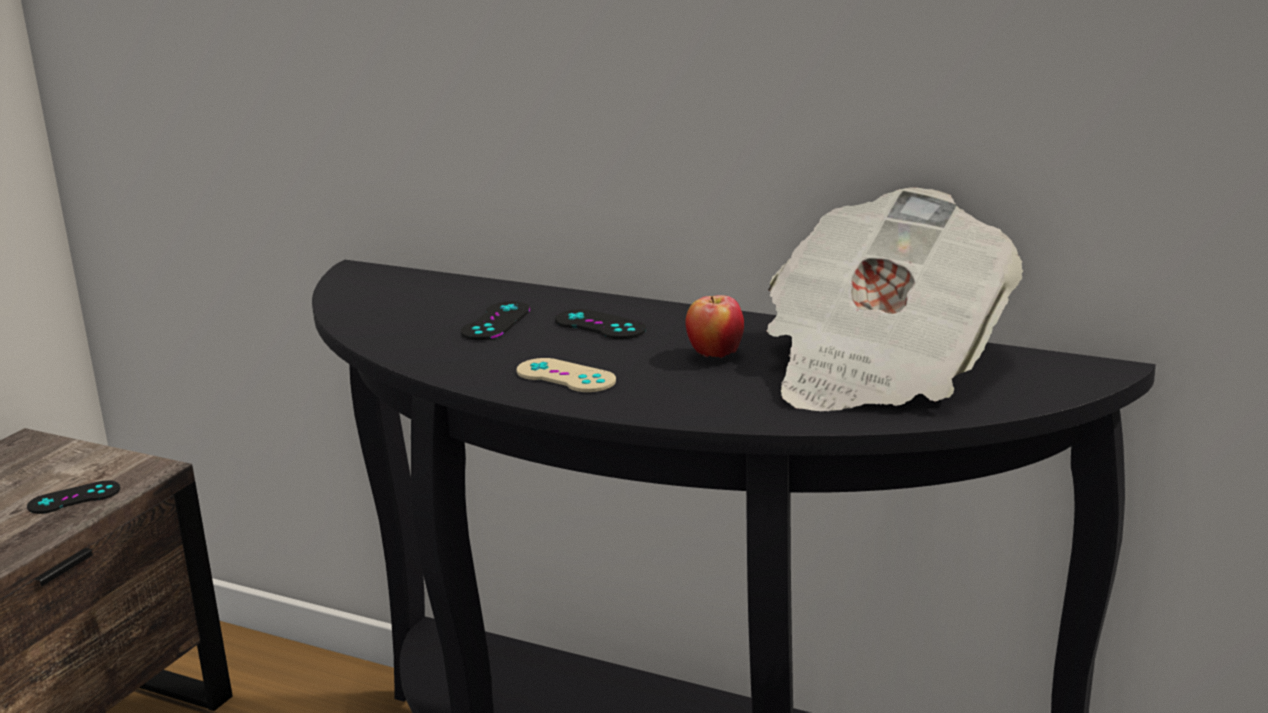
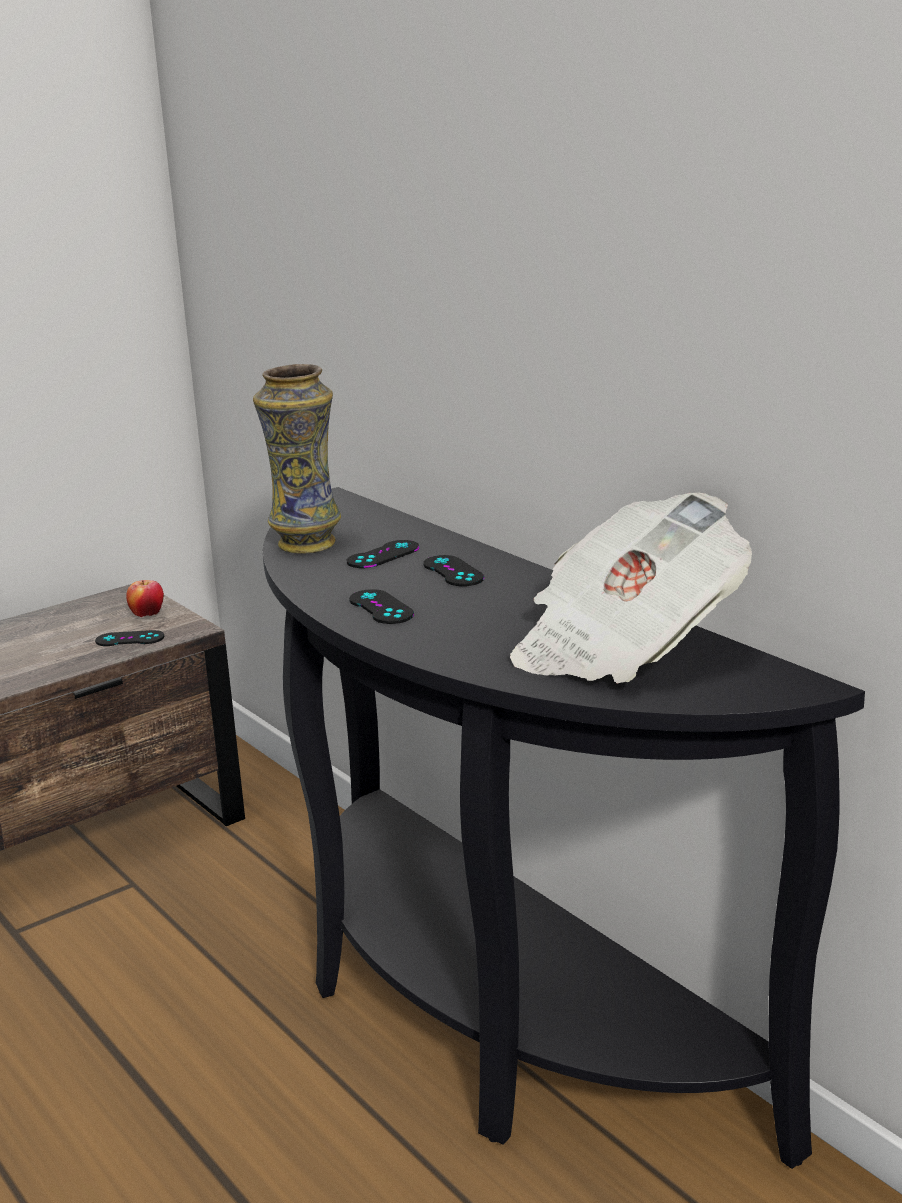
camera: 25 degrees right, 0 degrees up
beige game controller [517,358,616,392] -> black game controller [349,589,414,624]
apple [686,295,744,358] -> apple moved to [126,580,164,617]
none -> vase [253,364,341,554]

